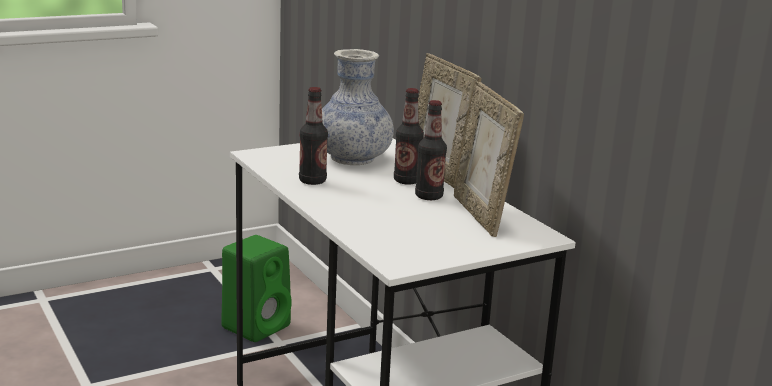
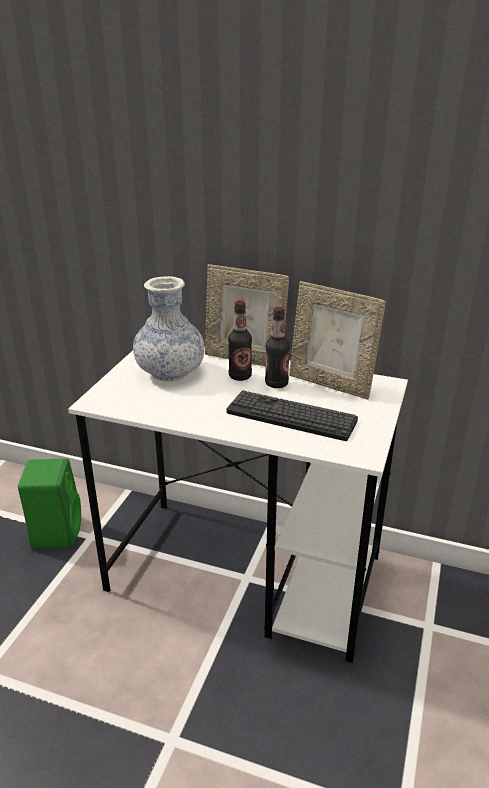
camera: 40 degrees left, 10 degrees up
bottle [299,87,328,185] -> none
none -> keyboard [227,390,358,441]

